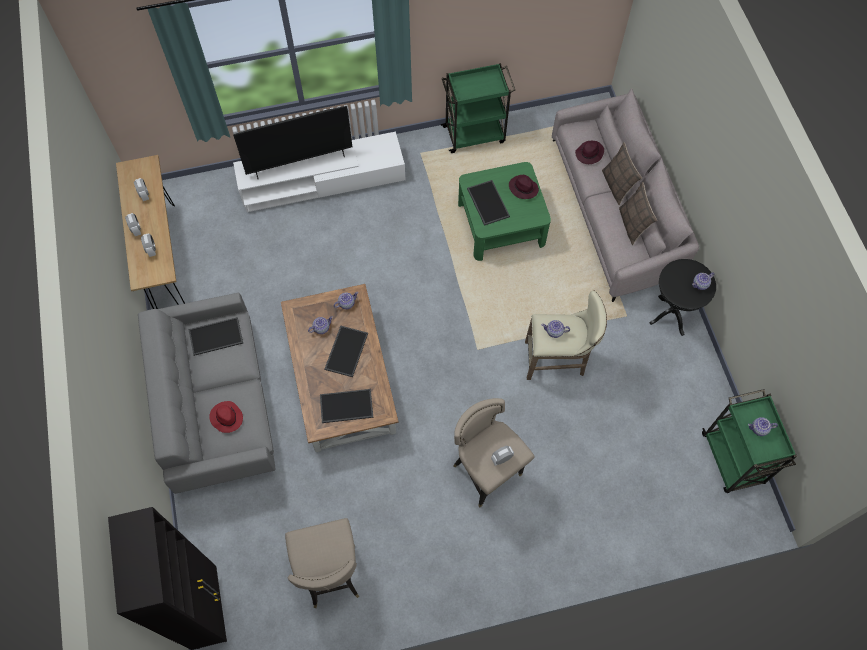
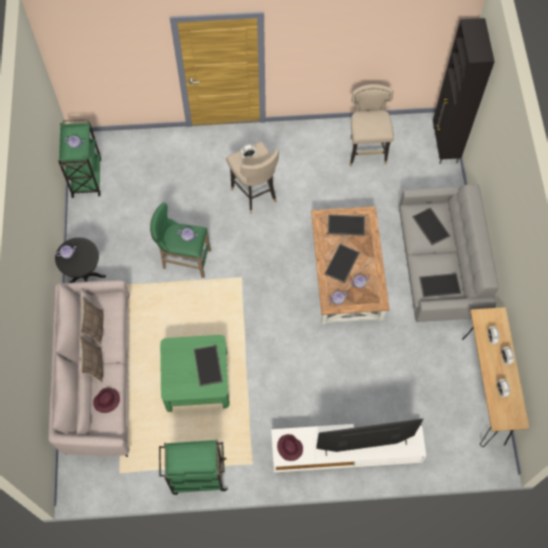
camera: 170 degrees left, 0 degrees up
red hat [209,401,243,433] -> tray [412,207,450,245]
purple hat [509,175,539,199] -> purple hat moved to [277,434,303,461]
beige stool [525,290,607,380] -> green stool [150,202,211,278]

